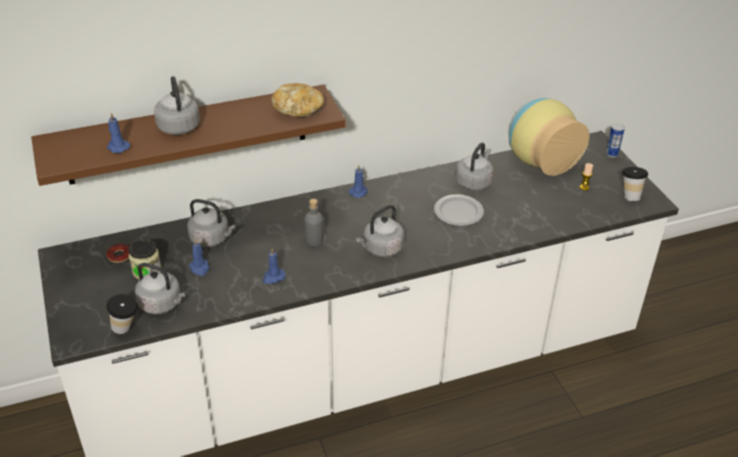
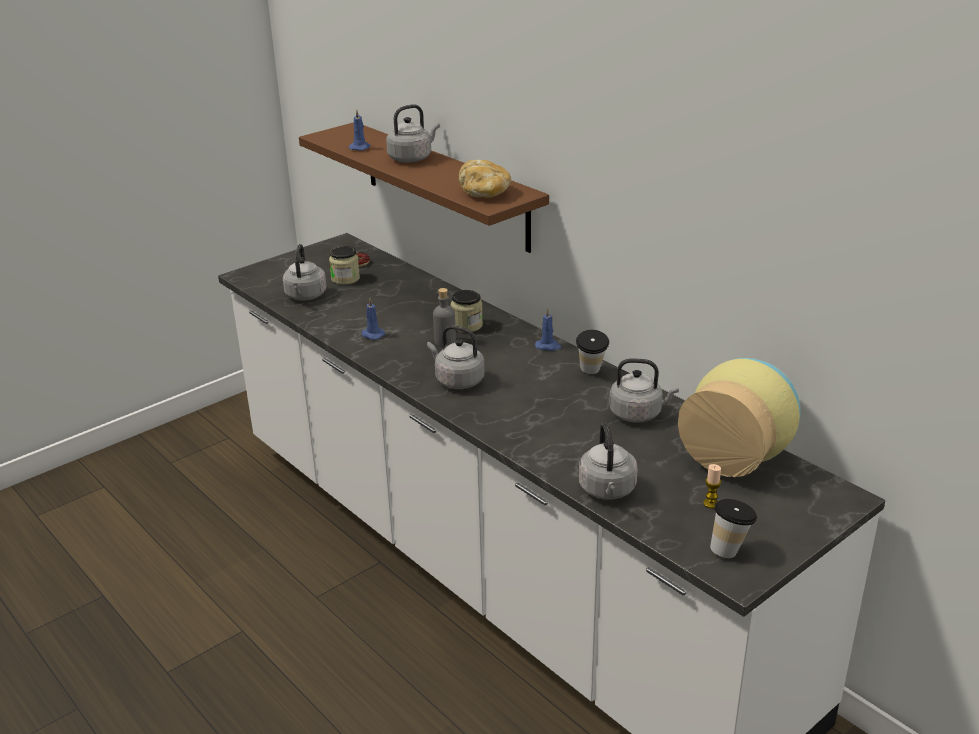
camera: 70 degrees right, 10 degrees down
cup [106,294,138,334] -> cup moved to [576,330,609,374]
grey kettle [187,199,236,247] -> grey kettle moved to [579,423,638,500]
blue candle [189,239,209,276] -> none
plate [434,194,484,226] -> none
can [606,123,625,158] -> none
none -> jar [451,290,483,333]

